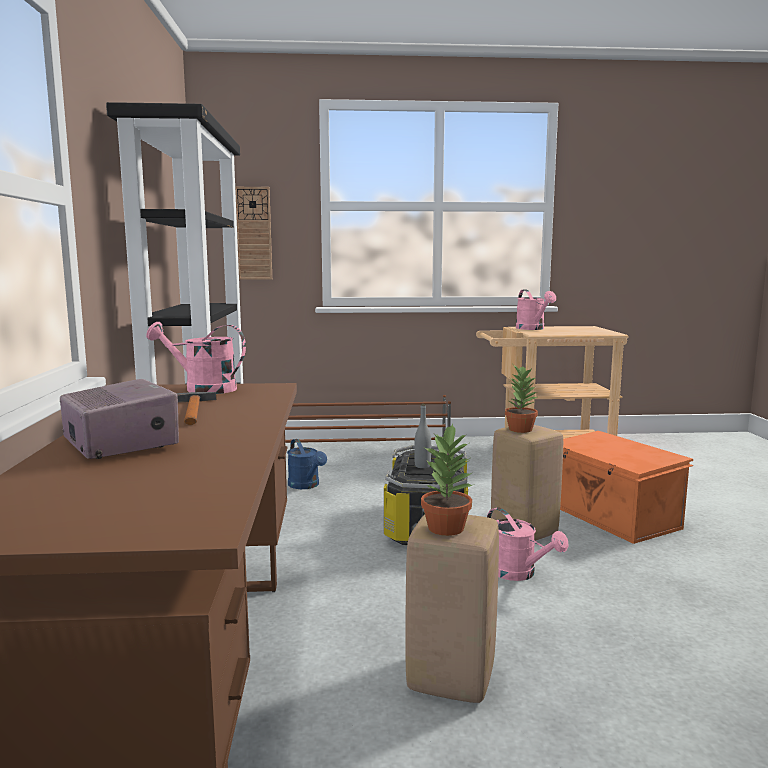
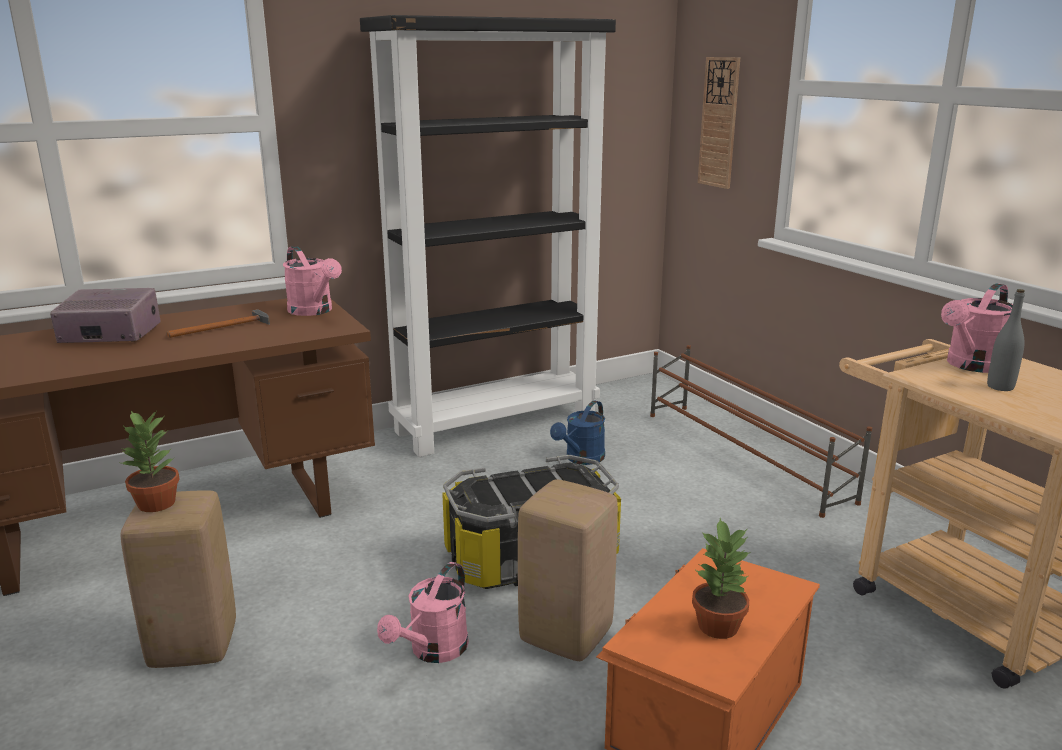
camera: 65 degrees right, 10 degrees up
radio [60,379,179,459] -> radio turned 120 degrees counterclockwise [50,288,161,343]
pink watering can [146,322,246,394] -> pink watering can turned 150 degrees clockwise [283,246,342,316]
grey bottle [414,404,431,468] -> grey bottle moved to [987,289,1025,391]
potted plant [505,366,538,433] -> potted plant moved to [692,518,751,639]

